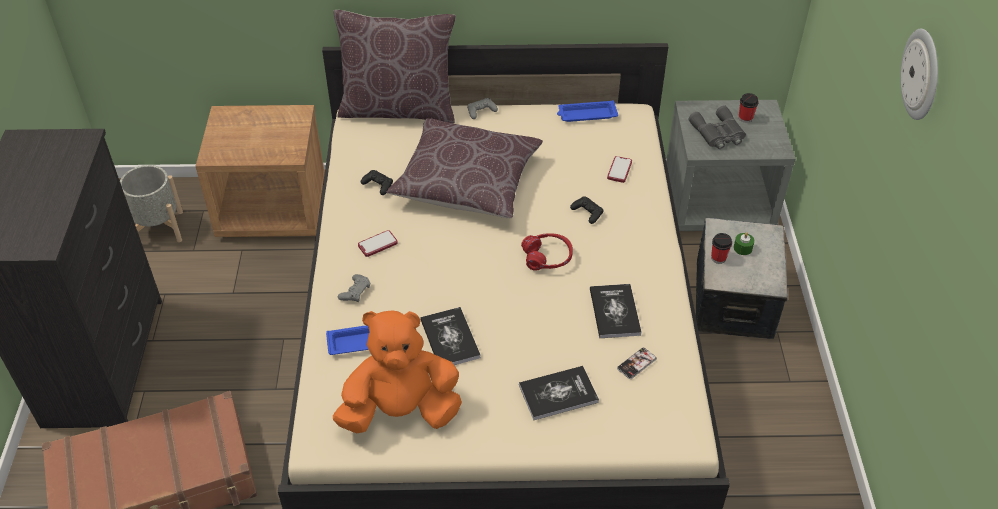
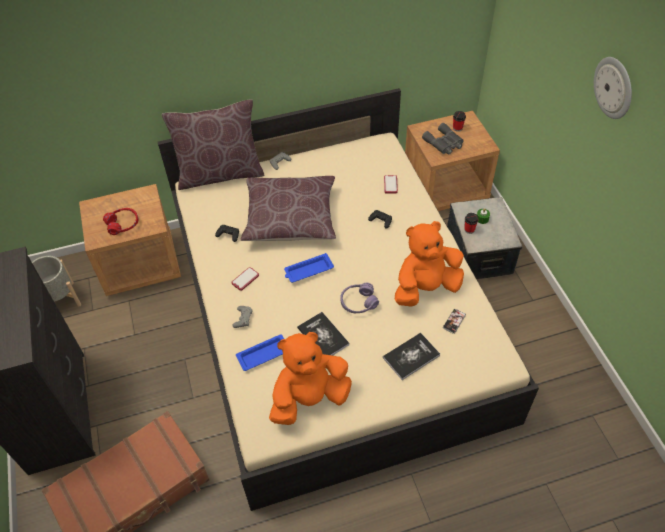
camera: 15 degrees left, 5 degrees up
red headphones [521,233,573,271] -> red headphones moved to [103,208,139,235]
blue tray [557,100,618,122] -> blue tray moved to [284,253,334,283]
book [590,284,642,338] -> orange plush toy [395,221,464,307]
grey nightstand [666,100,795,231] -> brown nightstand [405,111,500,211]
none -> purple headphones [340,283,379,313]

